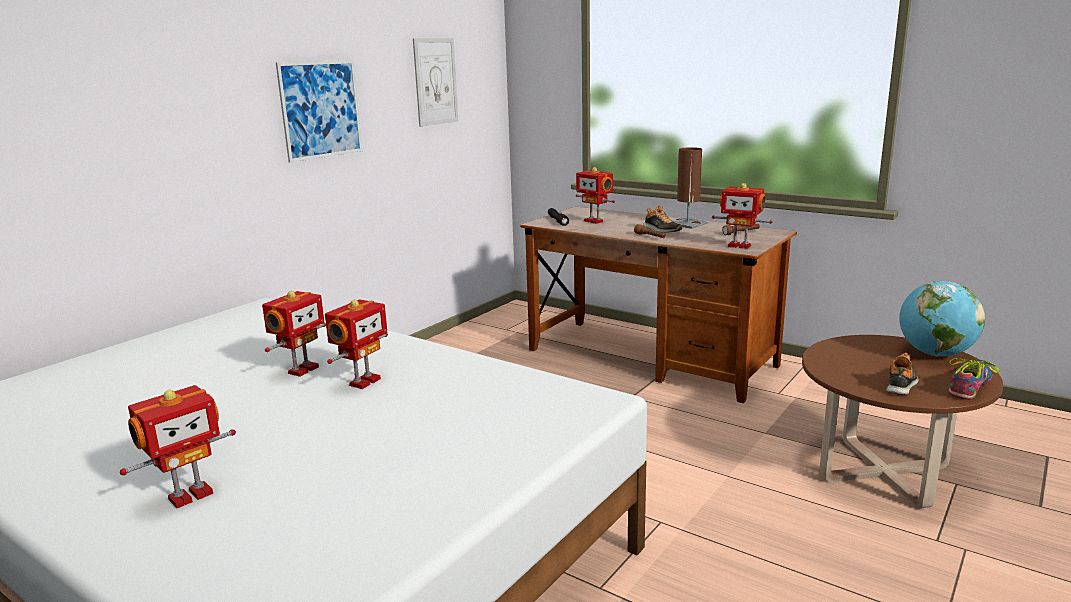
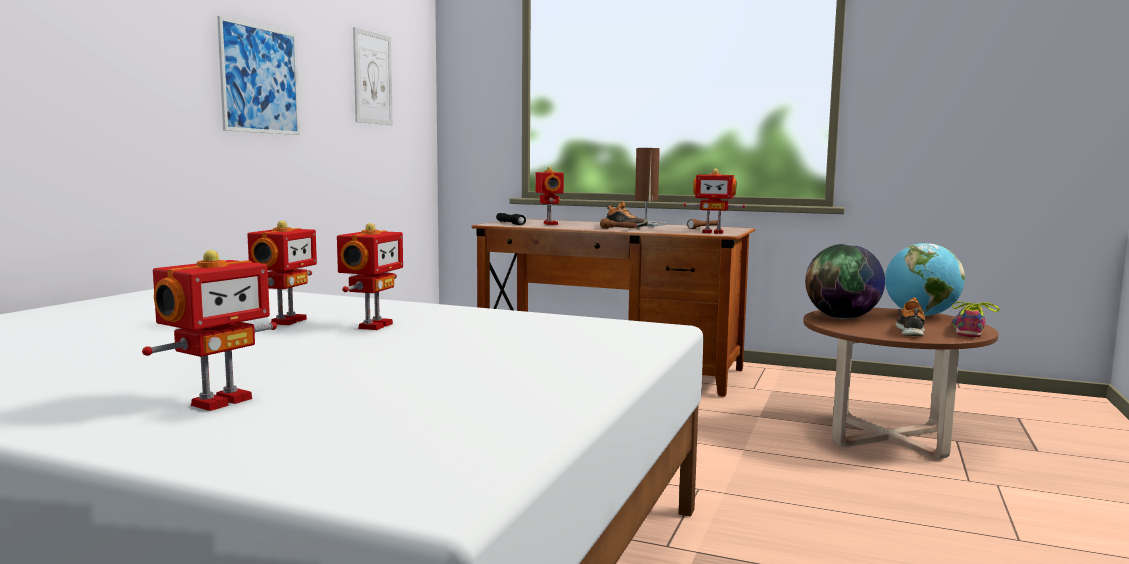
camera: 15 degrees left, 10 degrees down
toy robot [576,167,615,224] -> toy robot turned 135 degrees counterclockwise [536,166,564,225]
none -> globe [805,244,885,319]

